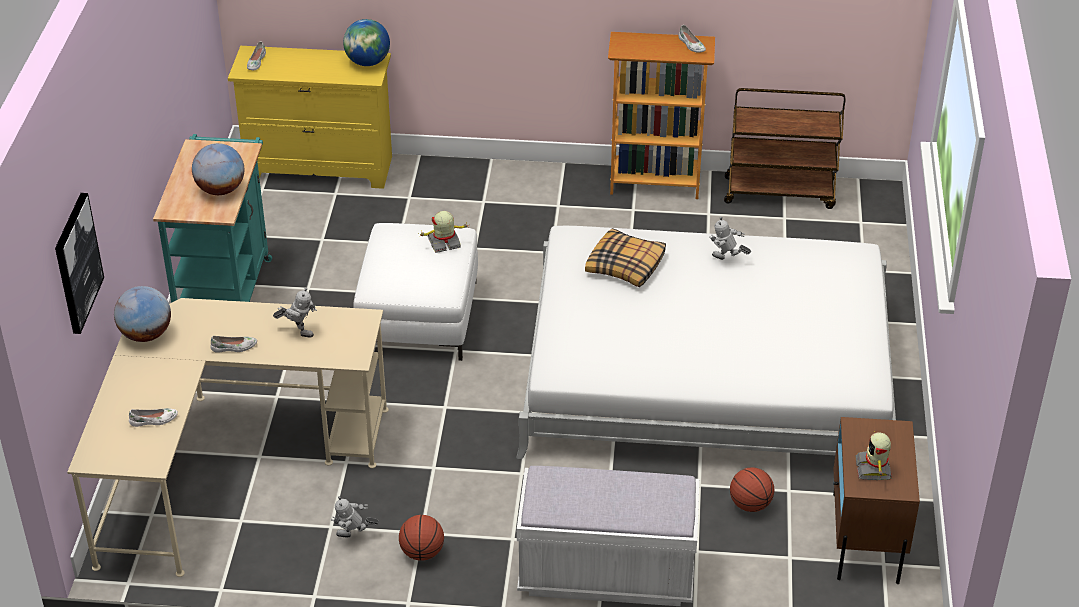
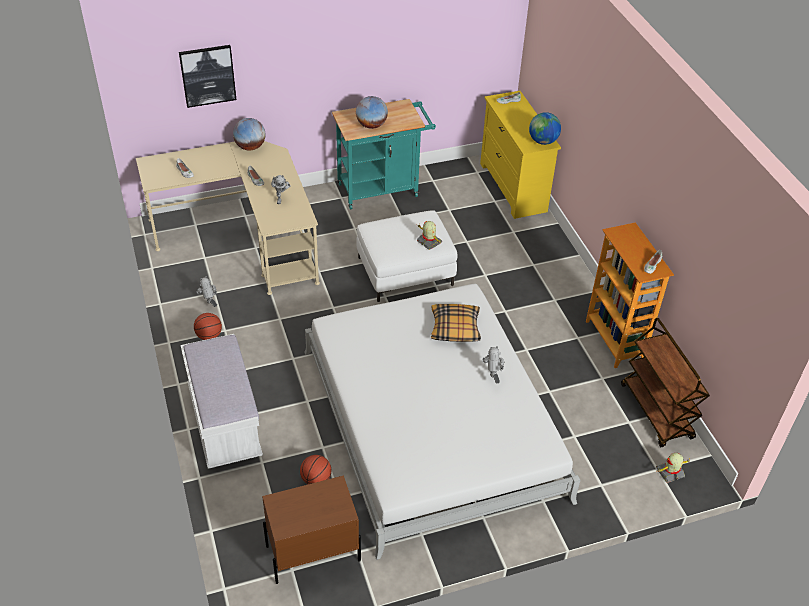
camera: 65 degrees right, 5 degrees up
toy robot [855,431,892,480] -> toy robot moved to [656,453,692,483]

